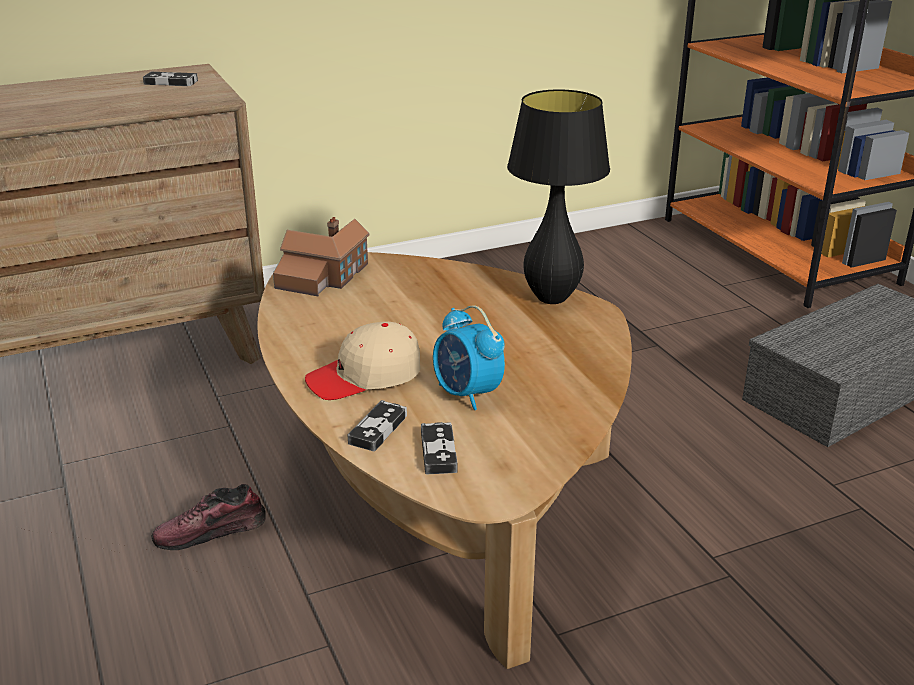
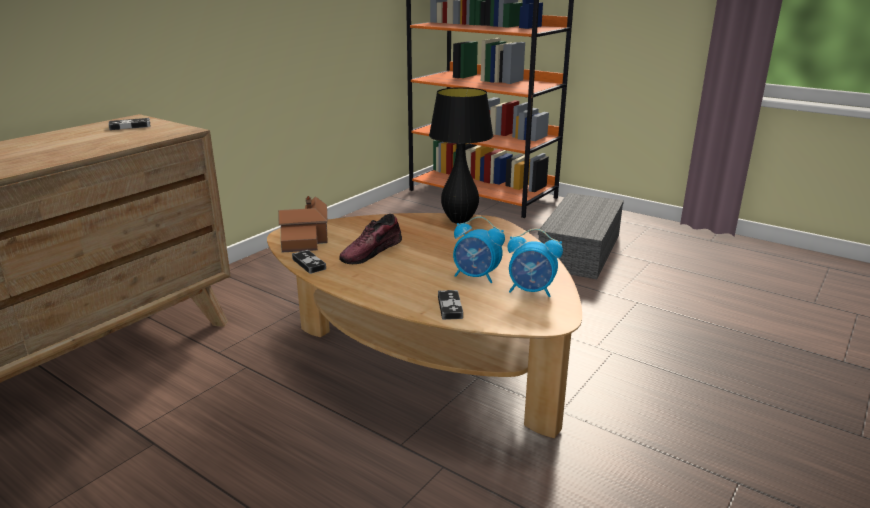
camera: 30 degrees left, 5 degrees down
shoe [151,484,266,550] -> shoe moved to [339,214,402,264]
beige cap [305,322,421,400] -> none
game controller [421,422,457,474] -> game controller moved to [292,250,326,274]
none -> alarm clock [507,229,563,297]

